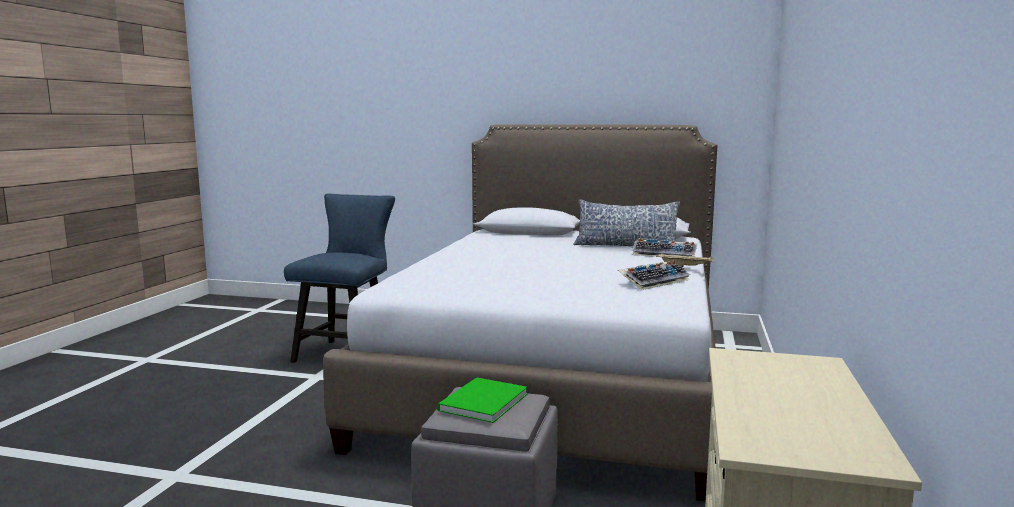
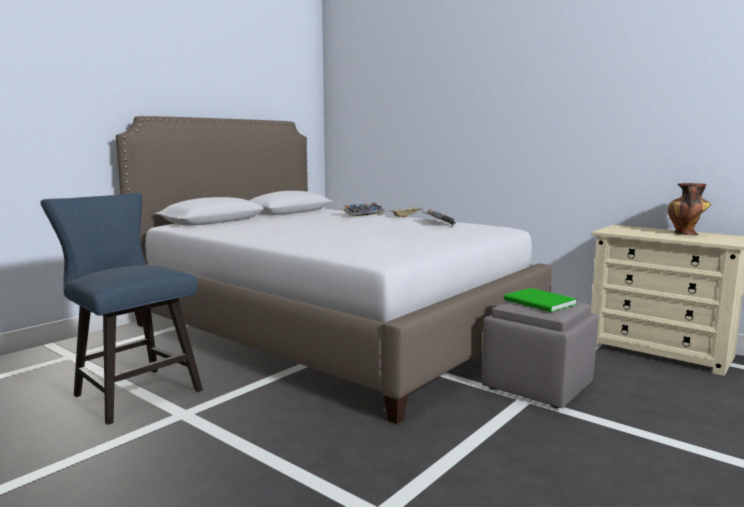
camera: 65 degrees left, 0 degrees up
pillow [573,199,680,246] -> none
none -> vase [668,183,712,235]

